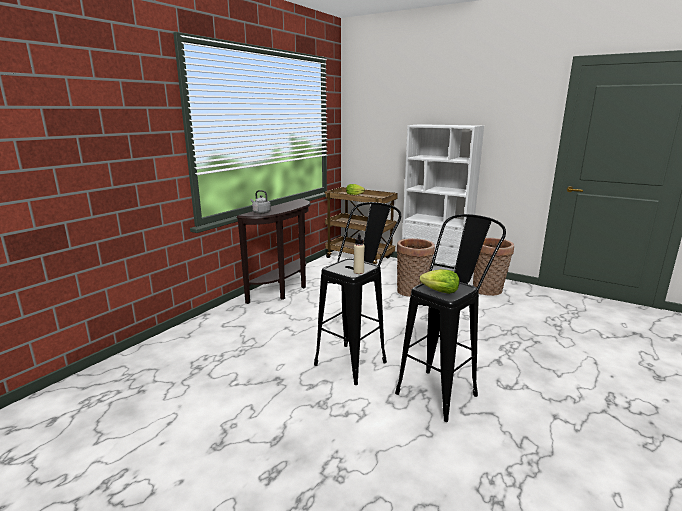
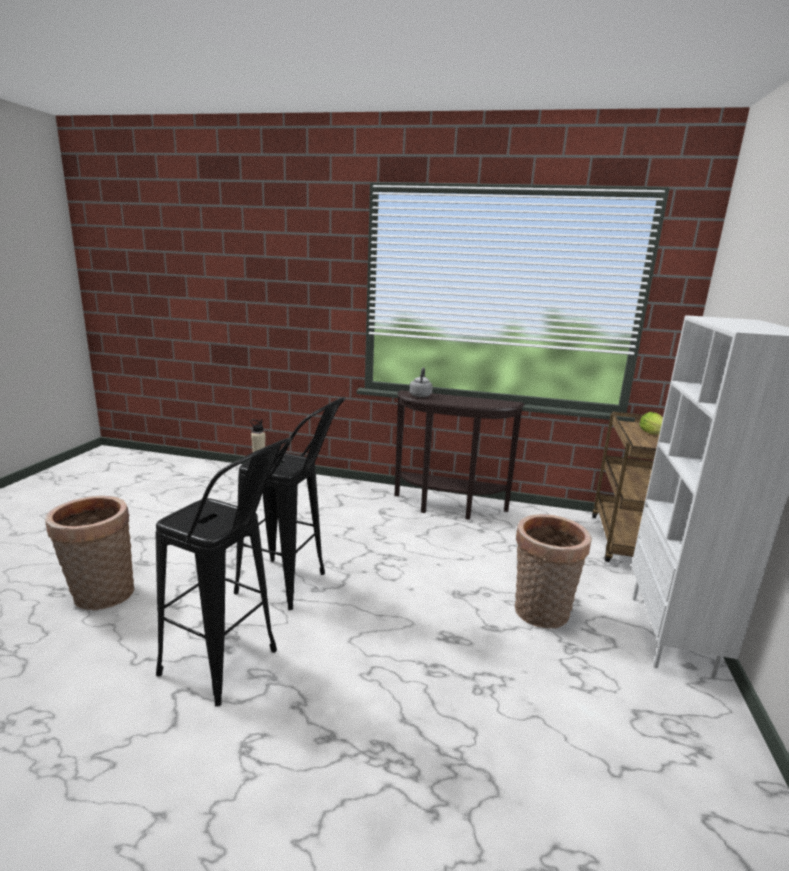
camera: 70 degrees right, 0 degrees up
lettuce [420,269,460,294] -> none
basket [473,238,514,296] -> basket moved to [45,496,134,611]

